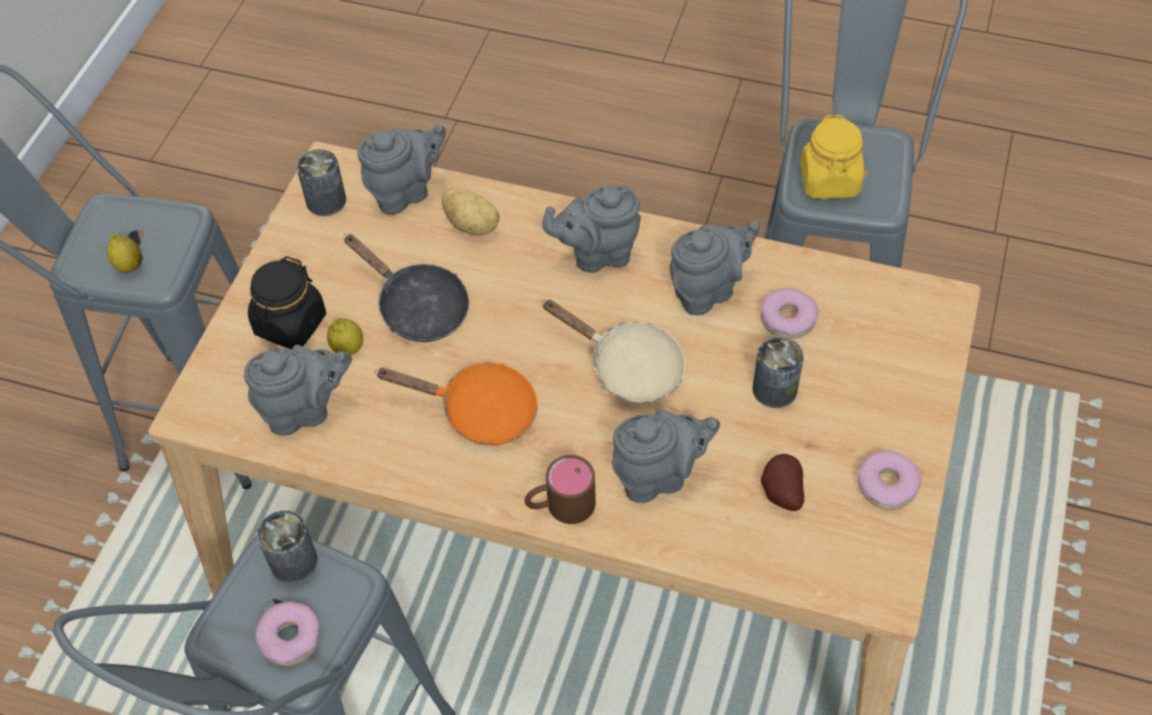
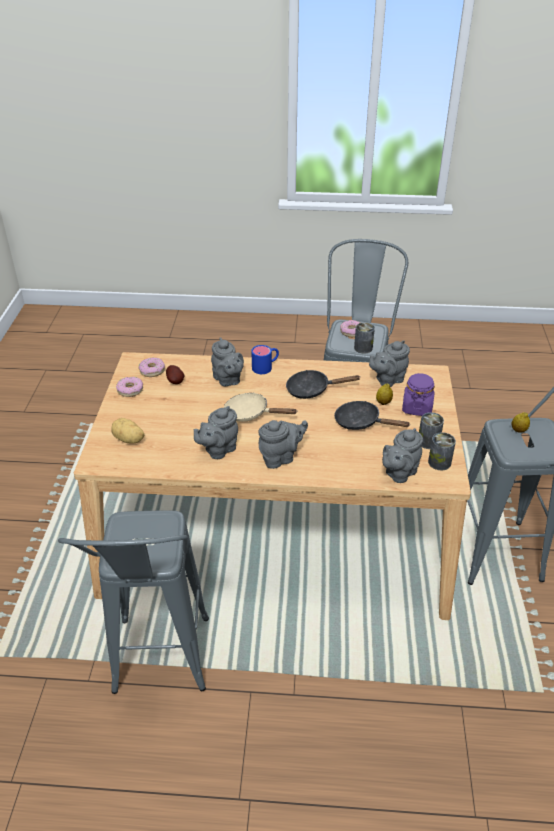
camera: 165 degrees right, 15 degrees down
black jar [248,256,326,349] -> purple jar [402,373,435,416]
orange frying pan [375,363,538,445] -> black frying pan [286,370,361,399]
potato [442,188,500,236] -> potato moved to [111,418,144,444]
brown mug [524,455,596,524] -> blue mug [251,345,279,374]
grey teapot [612,409,720,503] -> grey teapot turned 90 degrees counterclockwise [211,337,244,386]
can [753,336,804,408] -> can moved to [419,412,444,449]
donut [760,288,819,339] -> donut moved to [139,358,165,377]
yellow jar [800,115,864,199] -> none

